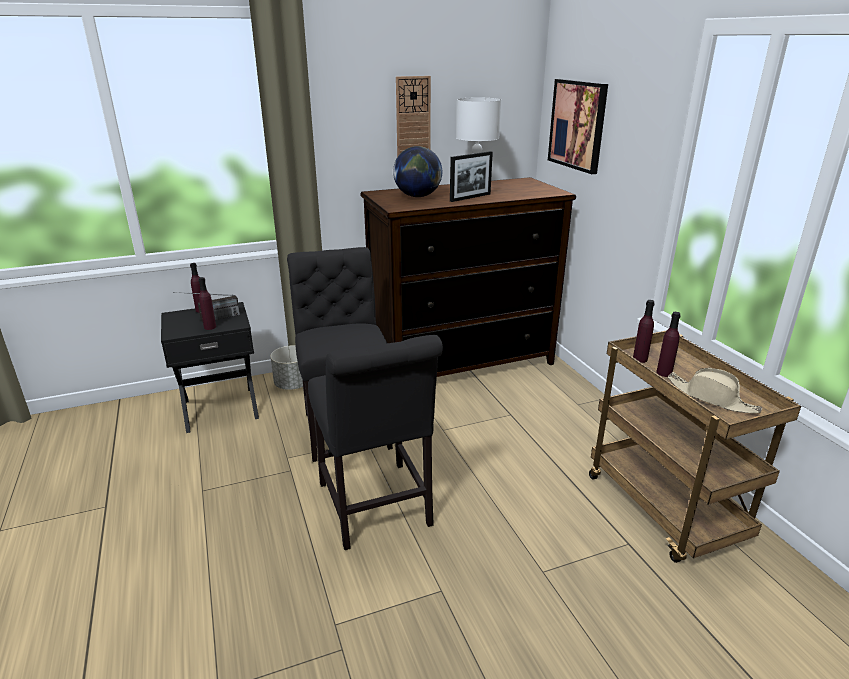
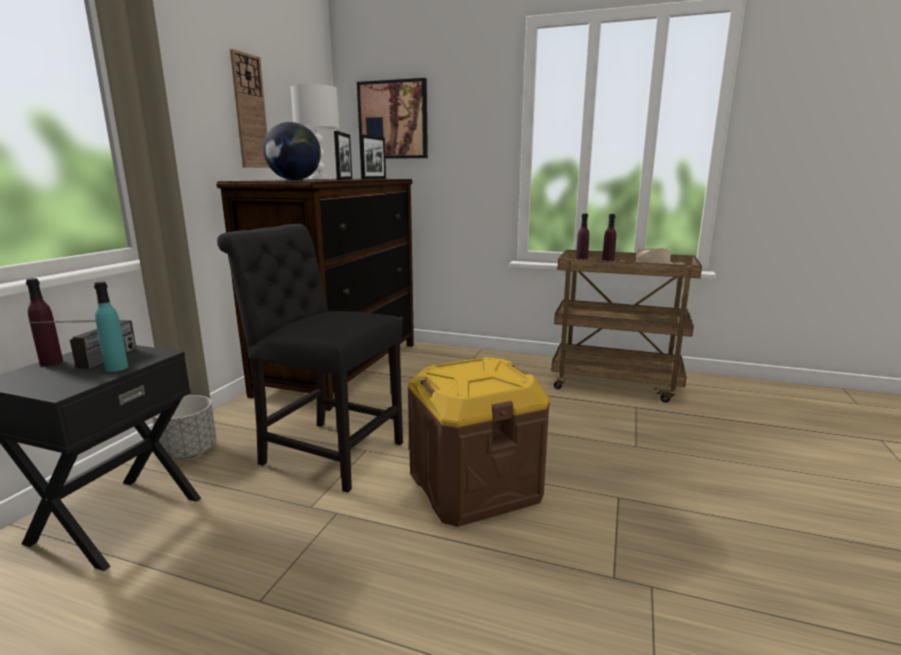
camera: 50 degrees left, 10 degrees down
purple bottle [198,277,216,330] -> turquoise bottle [94,281,128,372]
black chair [308,335,443,550] -> brown storage box [407,357,550,527]
none -> picture frame [359,134,386,179]

